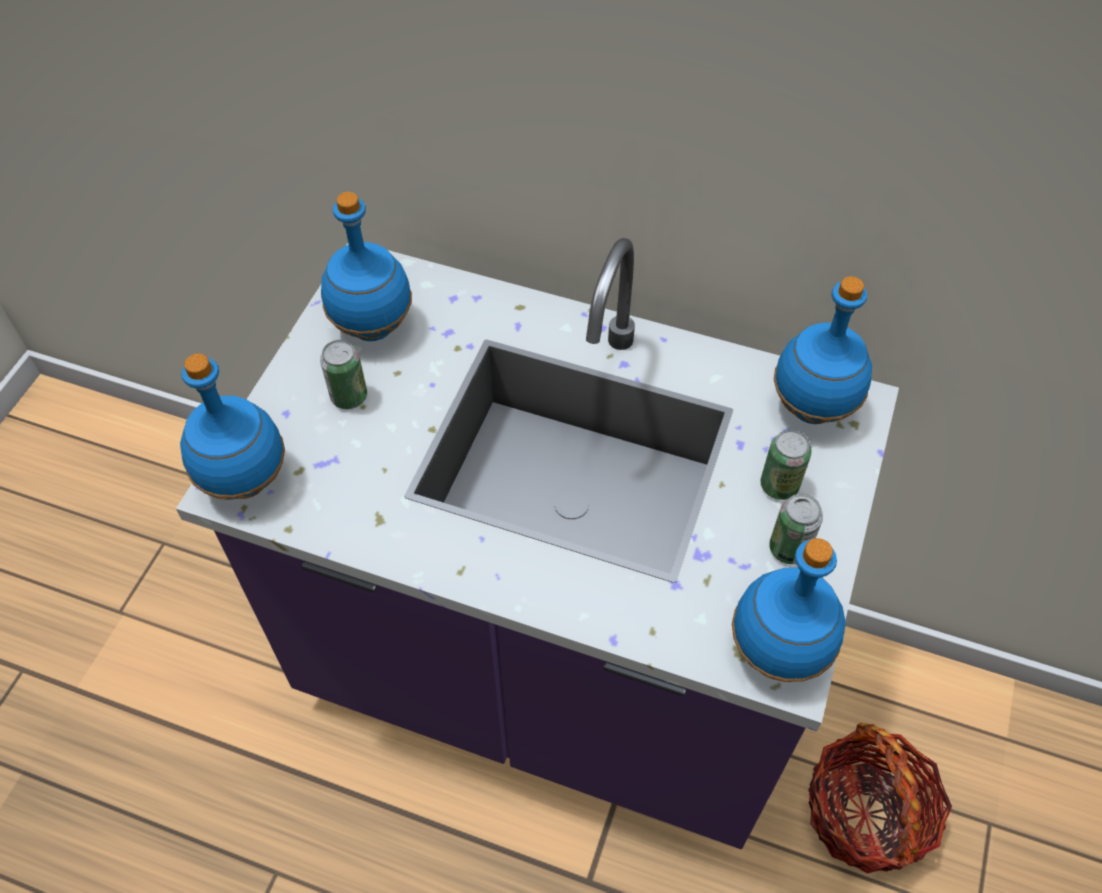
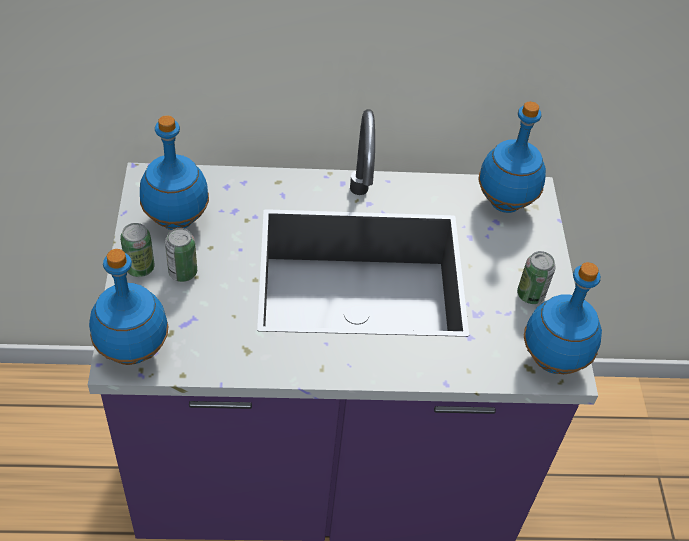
camera: 25 degrees left, 5 degrees down
can [761,430,812,500] -> can moved to [120,223,155,277]
basket [808,723,952,874] -> none

